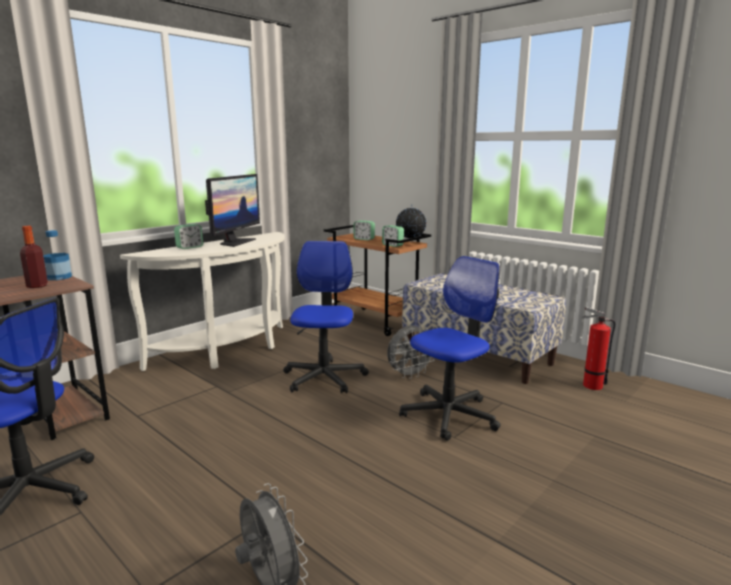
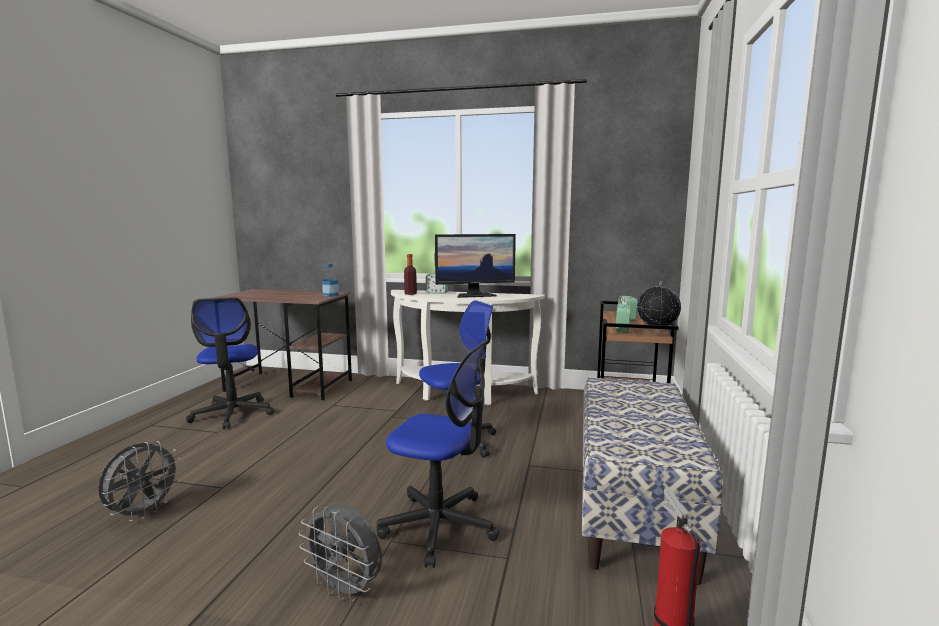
camera: 60 degrees right, 5 degrees down
bottle [20,226,48,288] -> bottle moved to [404,254,417,295]
grey fan [387,325,435,379] -> grey fan moved to [299,503,382,602]

